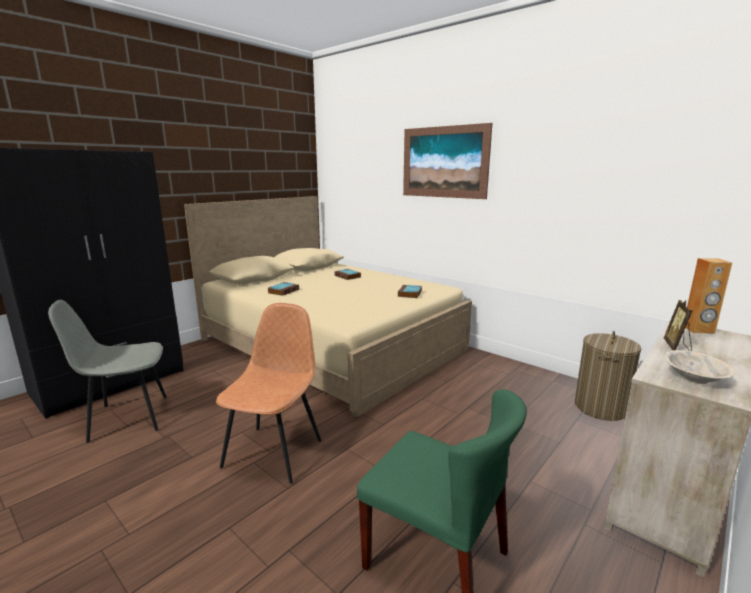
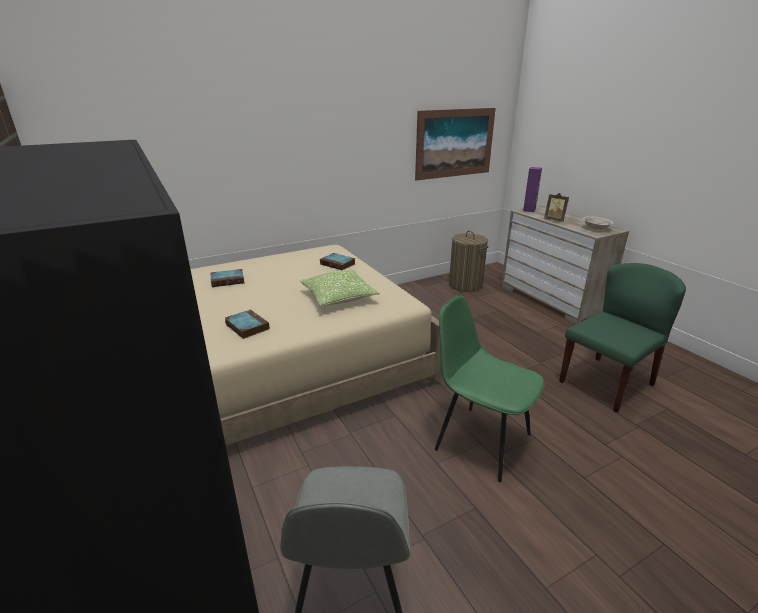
camera: 70 degrees left, 10 degrees up
brown chair [216,303,321,484] -> green chair [434,294,545,482]
picture [403,123,492,199] -> picture moved to [415,108,496,181]
brown speaker [686,258,732,334] -> purple speaker [523,167,542,212]
none -> pillow [300,270,380,306]

